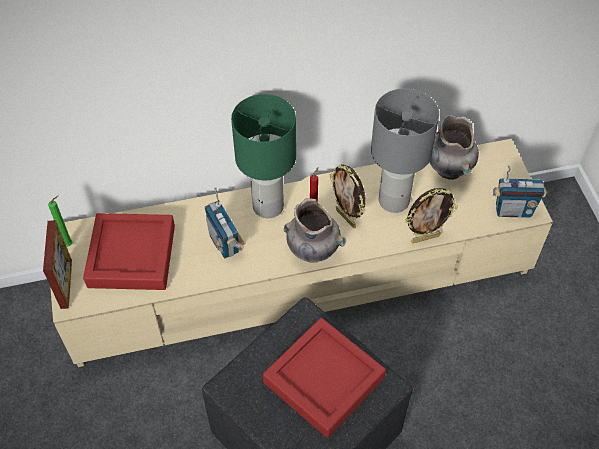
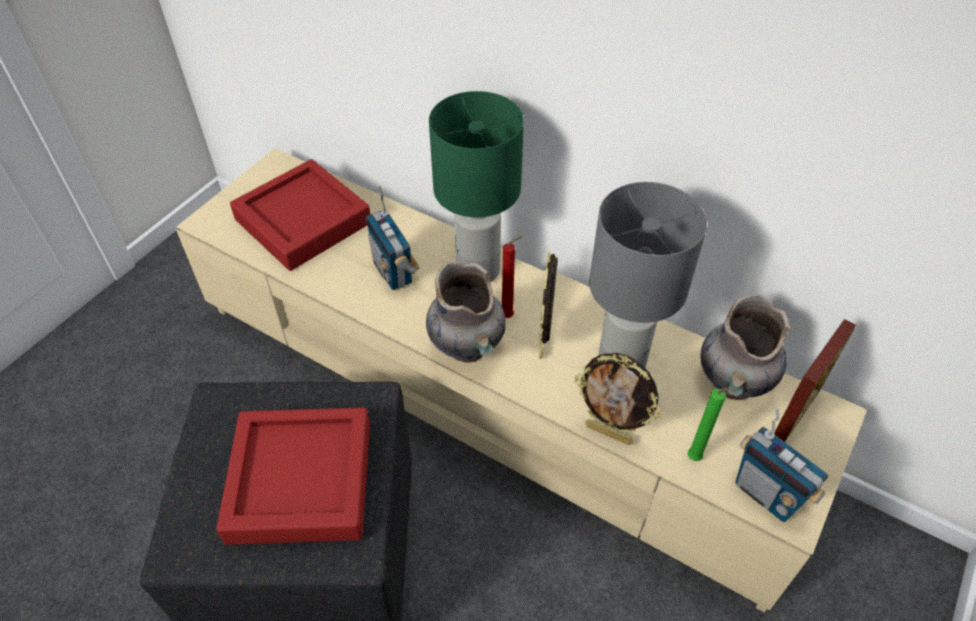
camera: 45 degrees right, 5 degrees down
picture frame [43,220,72,309] -> picture frame moved to [774,319,856,442]
green candle [48,195,72,247] -> green candle moved to [688,388,737,461]
radio [205,187,245,259] -> radio turned 45 degrees counterclockwise [366,186,420,290]

